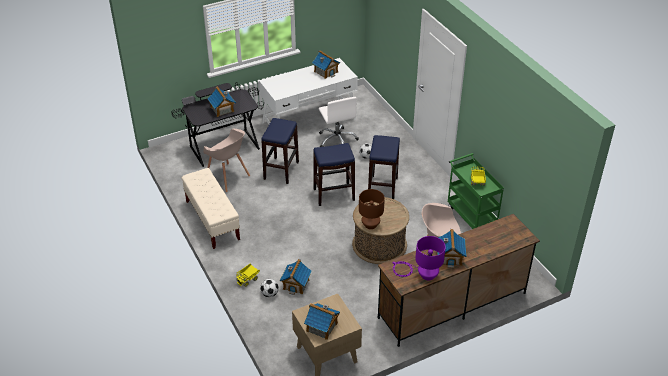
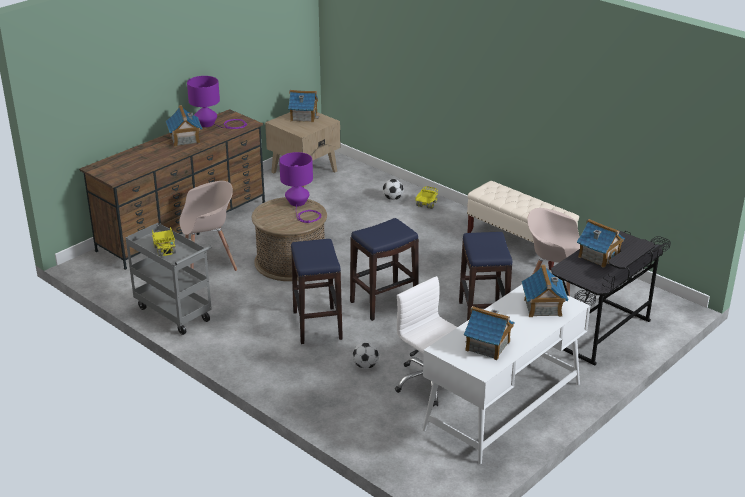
camera: 160 degrees right, 10 degrees down
toy house [280,259,312,295] -> toy house moved to [522,265,569,317]
brown table lamp [359,189,385,229] -> purple table lamp [279,152,321,223]
green cart [448,153,504,229] -> grey cart [126,223,212,335]

